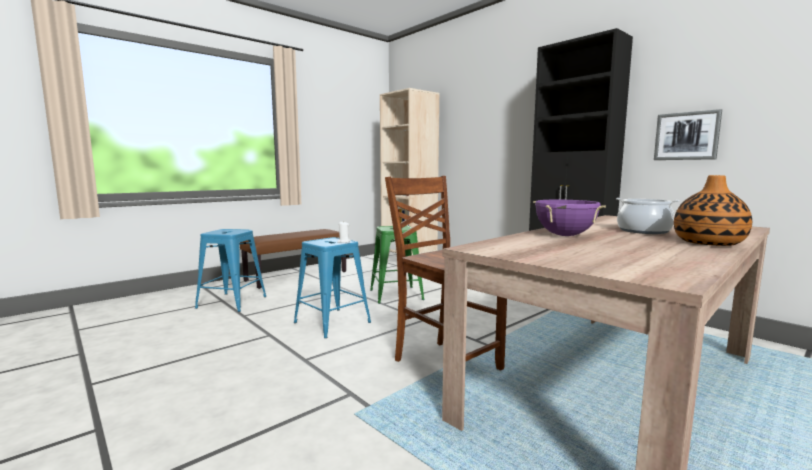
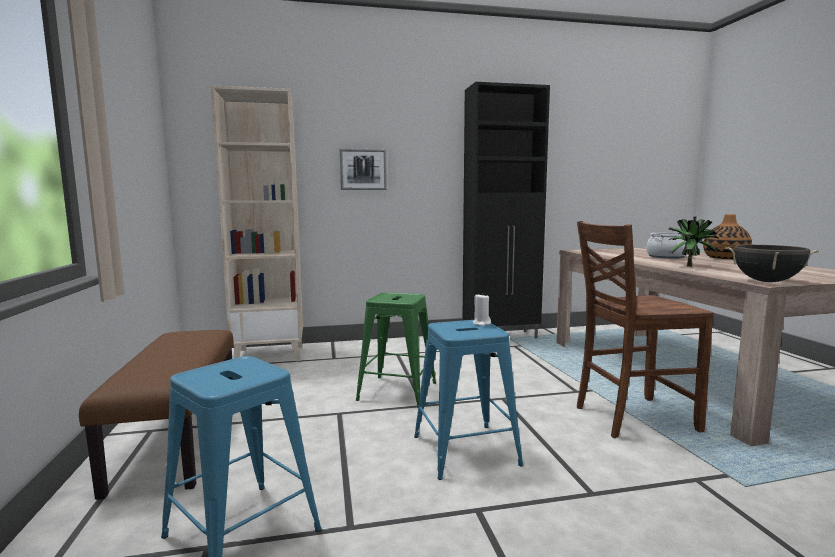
camera: 60 degrees left, 0 degrees up
purple cooking pot [533,200,606,236] -> potted plant [669,217,718,267]
picture [654,109,722,160] -> picture moved to [340,148,387,190]
none -> black cooking pot [725,245,820,282]

